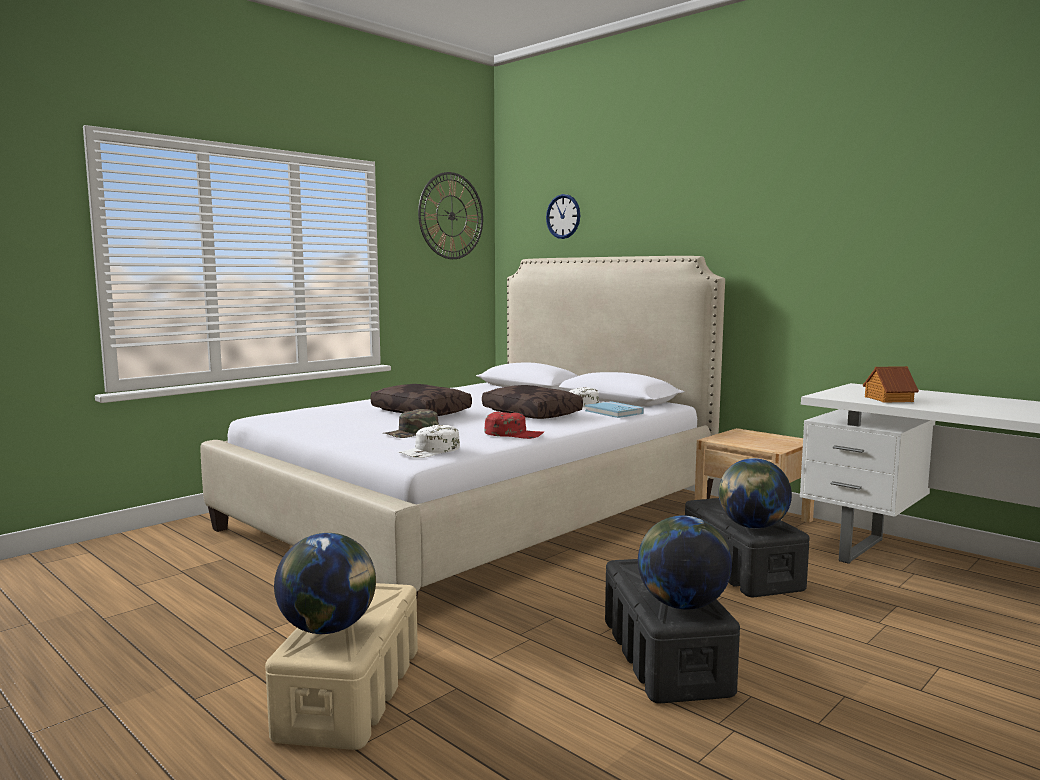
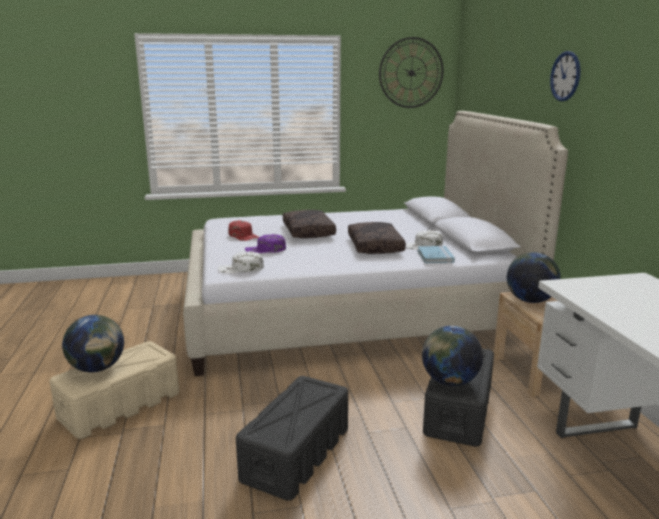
camera: 35 degrees right, 10 degrees up
green cap [383,409,439,438] -> purple cap [245,234,286,253]
red cap [484,412,544,439] -> red cap moved to [228,220,259,241]
wall clock [546,194,581,239] -> wall clock moved to [550,51,580,101]
globe [638,515,732,610] -> globe moved to [507,252,561,303]
toy house [863,366,919,403] -> none

